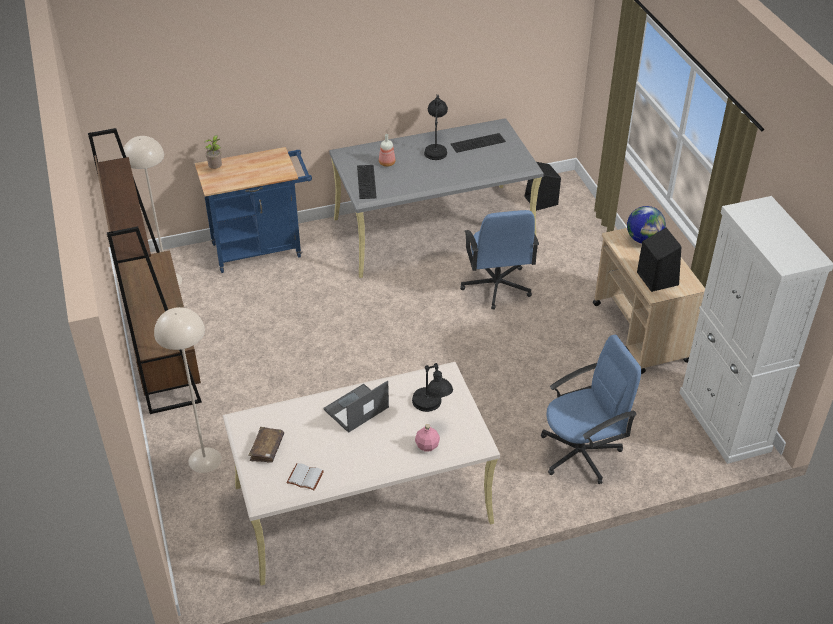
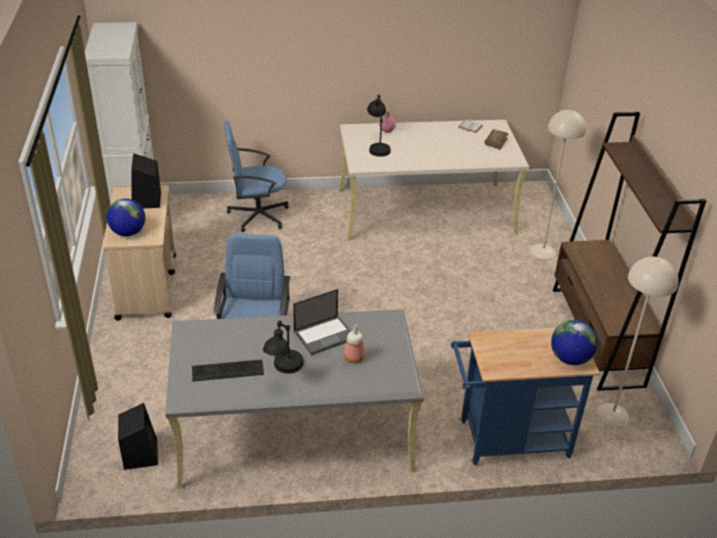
camera: 170 degrees left, 5 degrees down
potted plant [205,135,222,169] -> globe [551,320,598,365]
laptop [323,381,389,433] -> laptop moved to [293,289,351,355]
keyboard [357,165,377,199] -> none

